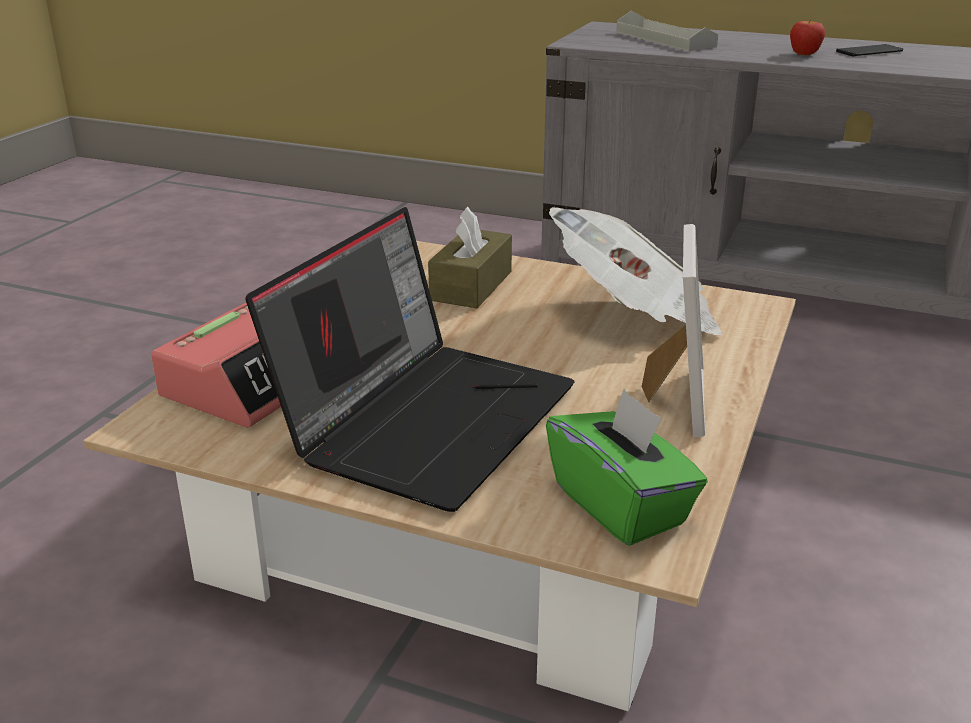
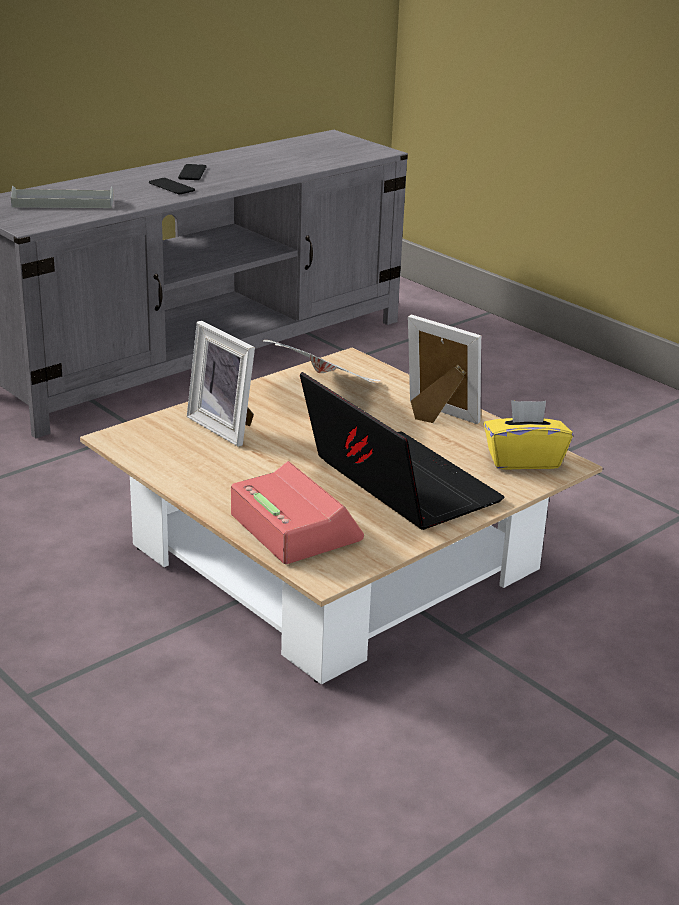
camera: 65 degrees left, 0 degrees up
brown tissue box [428,207,512,308] -> picture frame [187,321,255,447]
green tissue box [546,389,708,546] -> yellow tissue box [484,400,573,470]
apple [790,20,825,55] -> phone [149,178,195,195]

